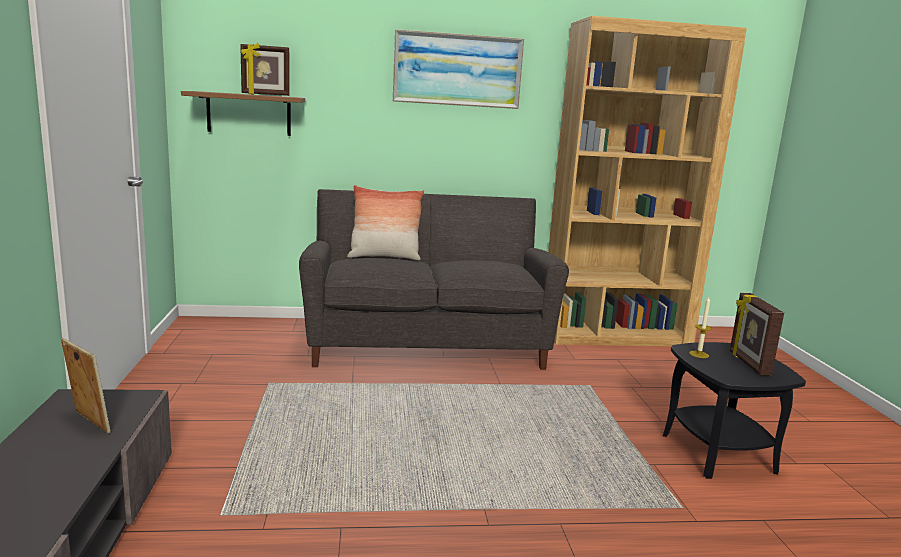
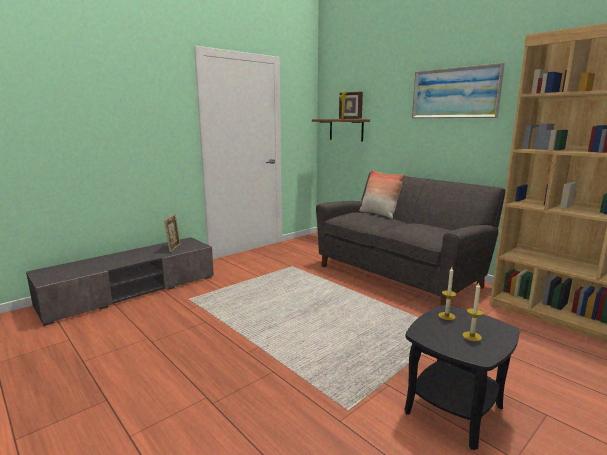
camera: 55 degrees right, 0 degrees up
picture frame [730,293,784,375] -> candle [462,283,484,341]

